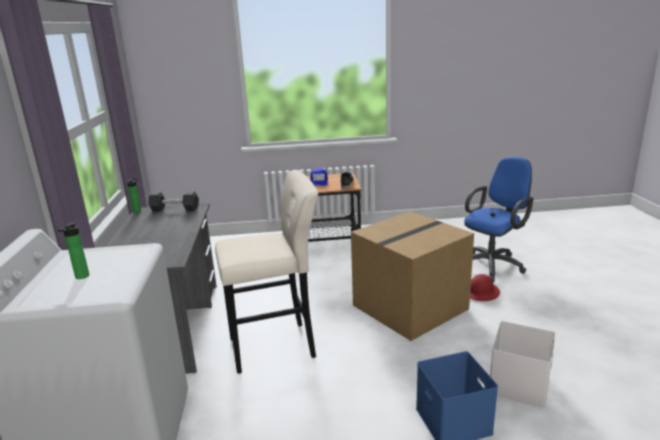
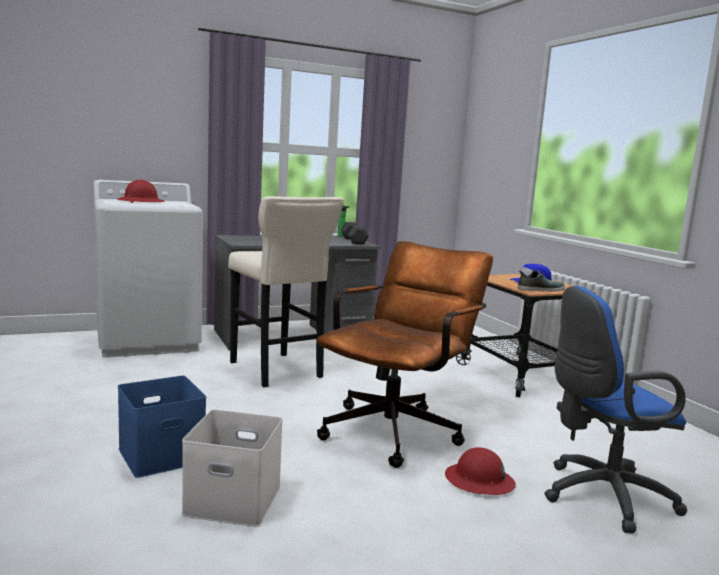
camera: 70 degrees right, 10 degrees down
bottle [58,222,89,279] -> red hard hat [117,180,165,203]
cardboard box [351,211,474,341] -> brown office chair [316,241,493,468]
blue office chair [464,157,533,282] -> blue office chair turned 135 degrees clockwise [544,286,687,533]

